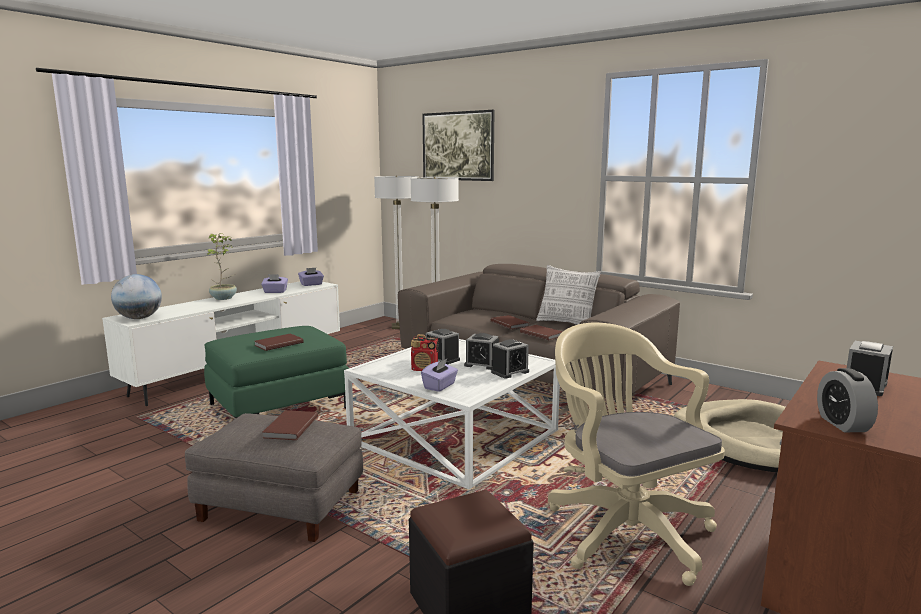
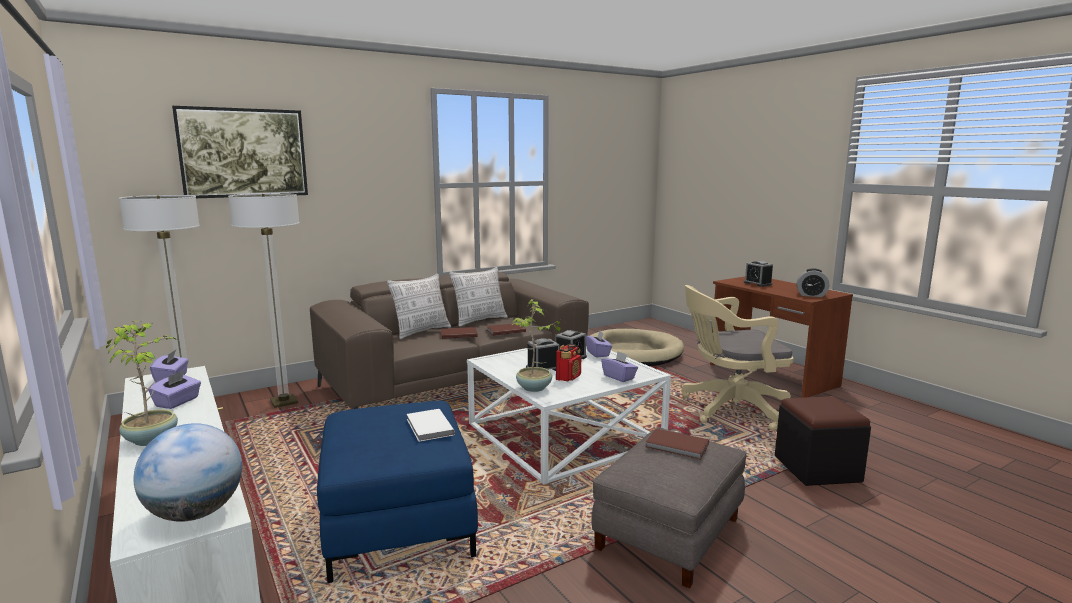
camera: 70 degrees left, 0 degrees up
green ottoman [204,326,349,419] -> blue ottoman [317,401,478,583]
brown book [254,333,303,351] -> white book [407,409,455,442]
alarm clock [491,340,529,379] -> purple tissue box [586,331,612,358]
none -> pillow [387,274,451,339]
none -> potted plant [512,299,563,392]

